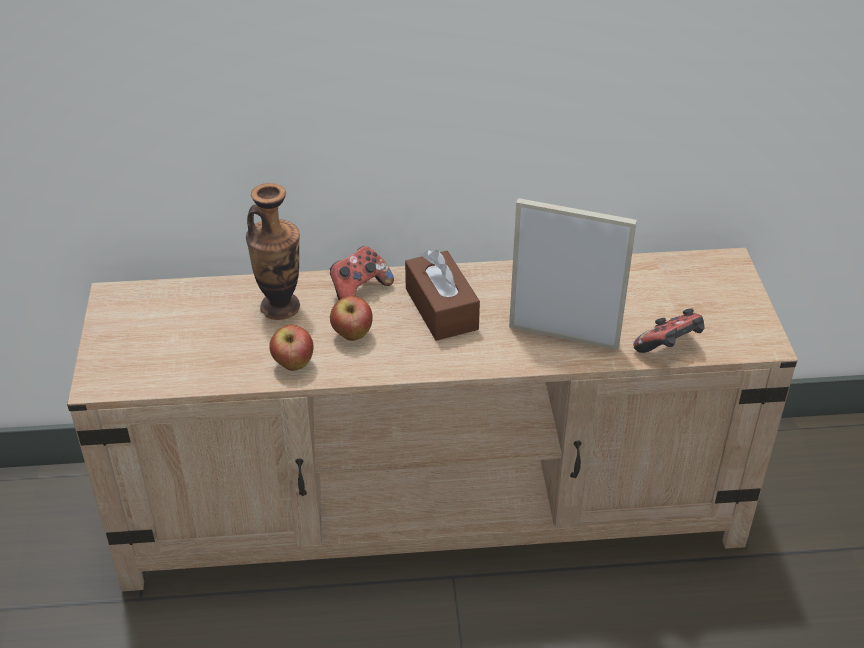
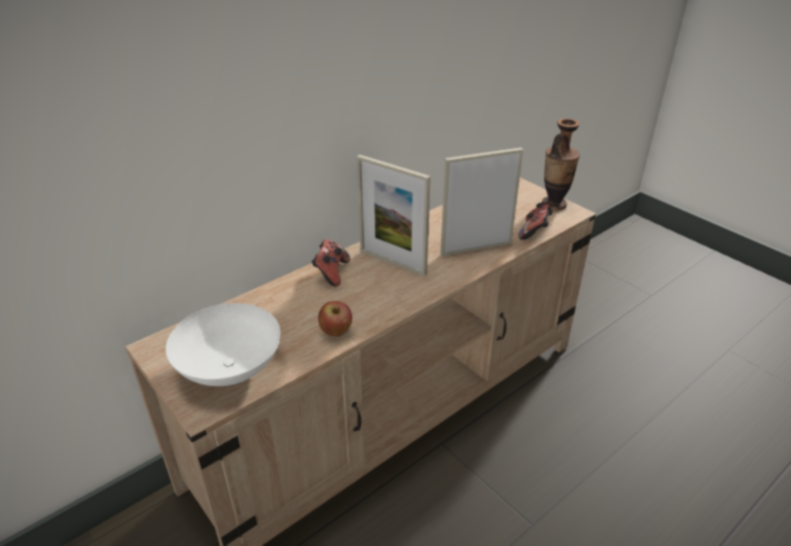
camera: 35 degrees left, 5 degrees down
vase [246,183,300,320] -> vase moved to [542,119,580,211]
apple [330,296,373,341] -> none
brown tissue box [405,250,480,341] -> picture frame [357,155,431,276]
none -> white bowl [166,303,281,386]

